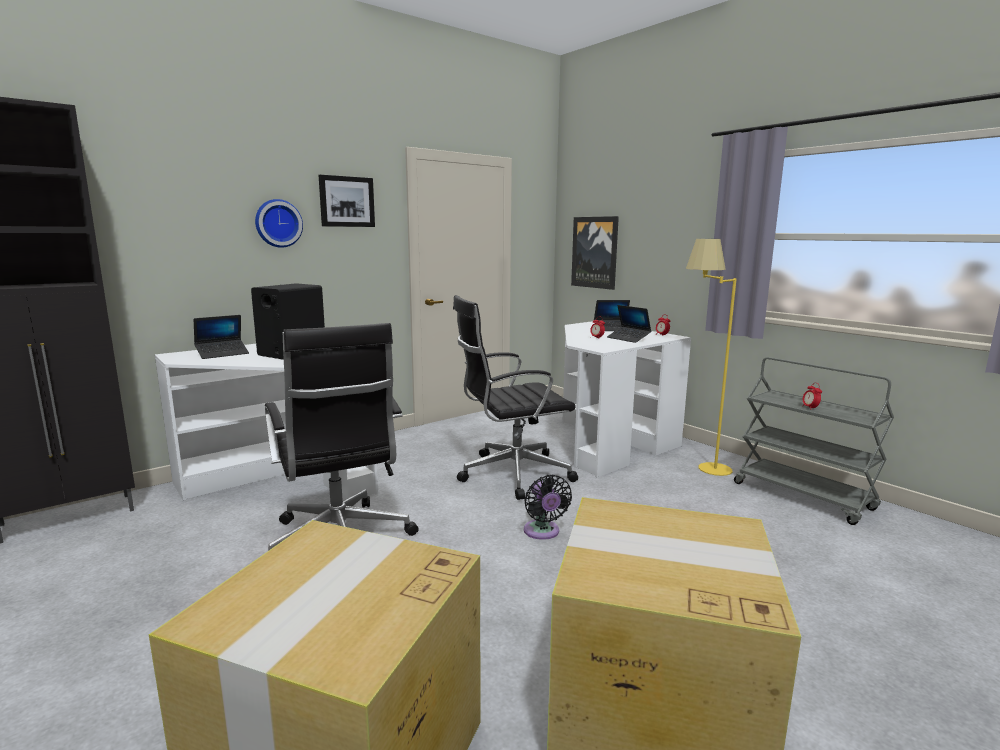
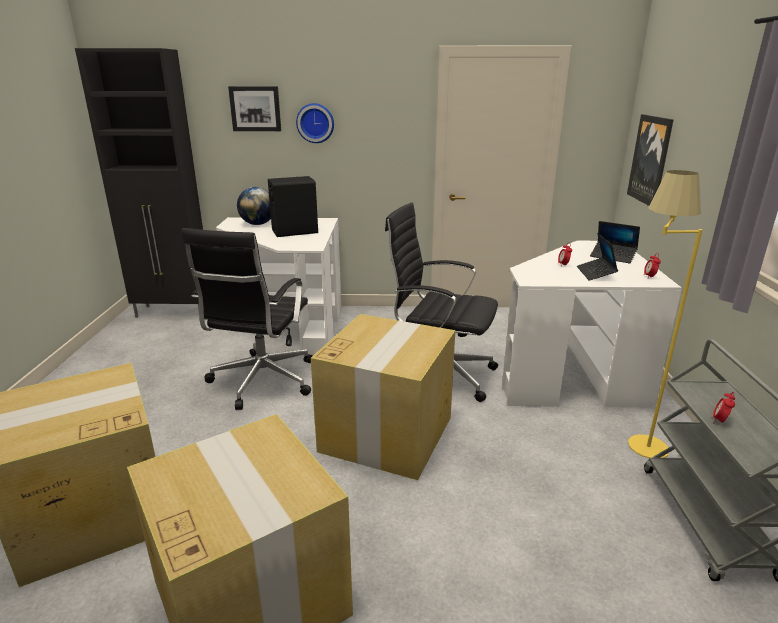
camera: 40 degrees right, 10 degrees up
laptop [194,315,249,359] -> globe [237,187,271,225]
picture [318,175,375,227] -> picture moved to [228,86,281,131]
black fan [524,475,572,540] -> cardboard box [311,314,455,480]

